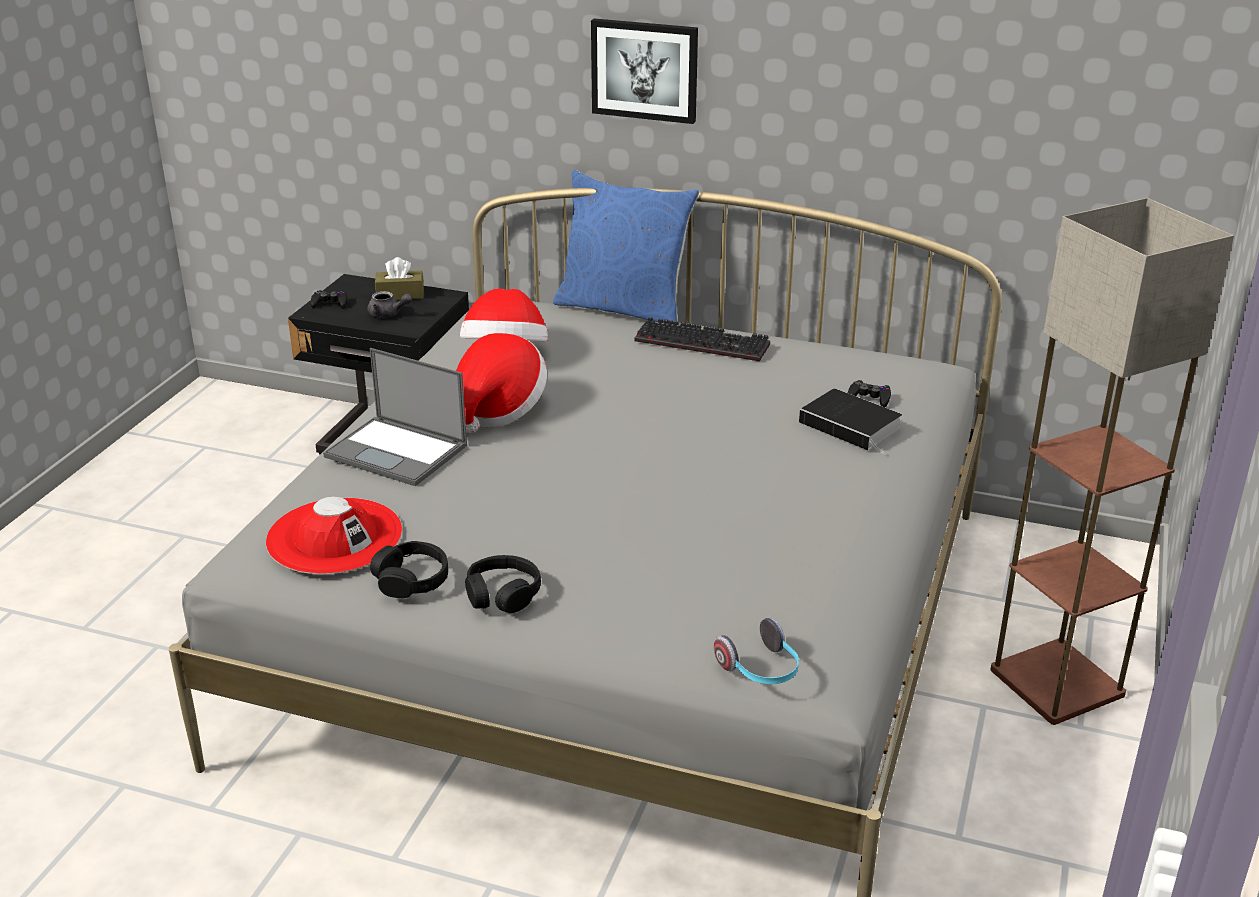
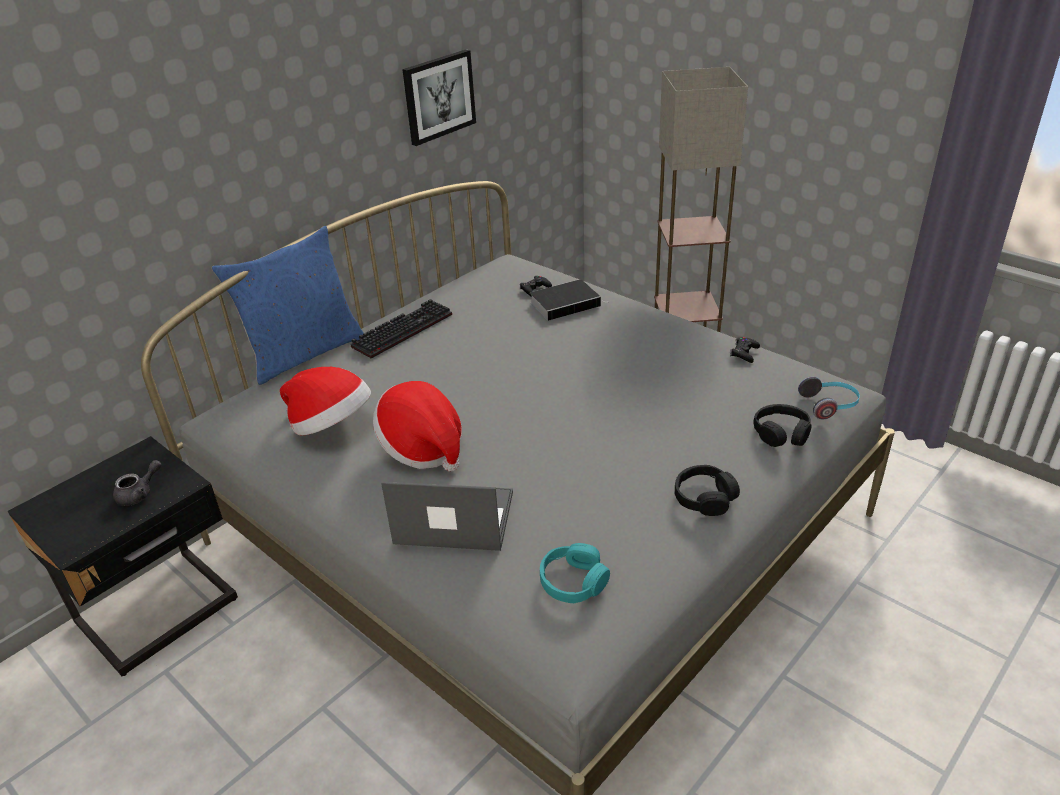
camera: 65 degrees left, 5 degrees up
red hat [266,497,402,574] -> turquoise headphones [540,543,610,603]
black game controller [311,290,347,309] -> black game controller moved to [730,337,760,363]
laptop [323,348,467,486] -> laptop turned 135 degrees counterclockwise [381,482,513,551]
black headphones [370,541,448,598] -> black headphones moved to [754,404,812,447]
brown tissue box [375,257,424,300] -> none
picture [591,18,698,124] -> picture moved to [402,49,476,146]

